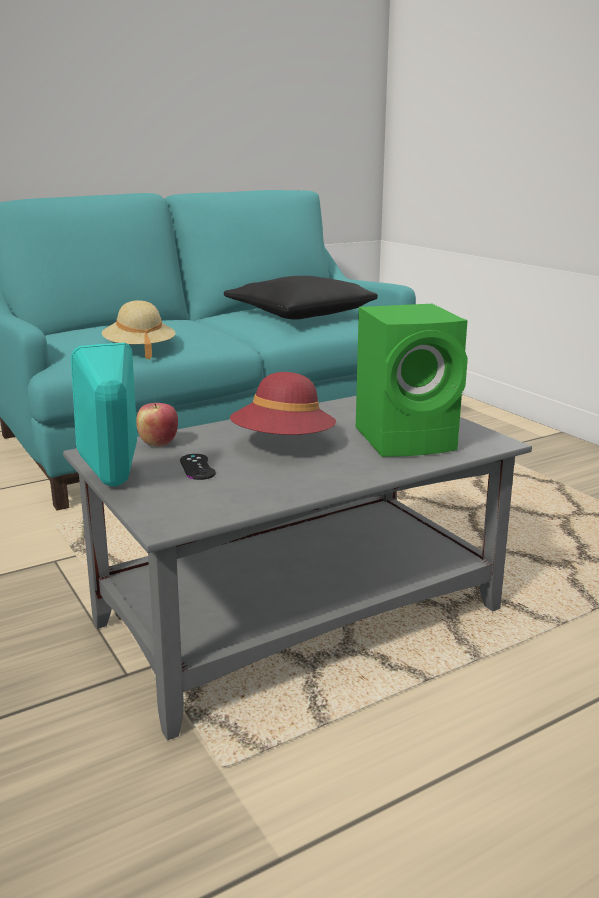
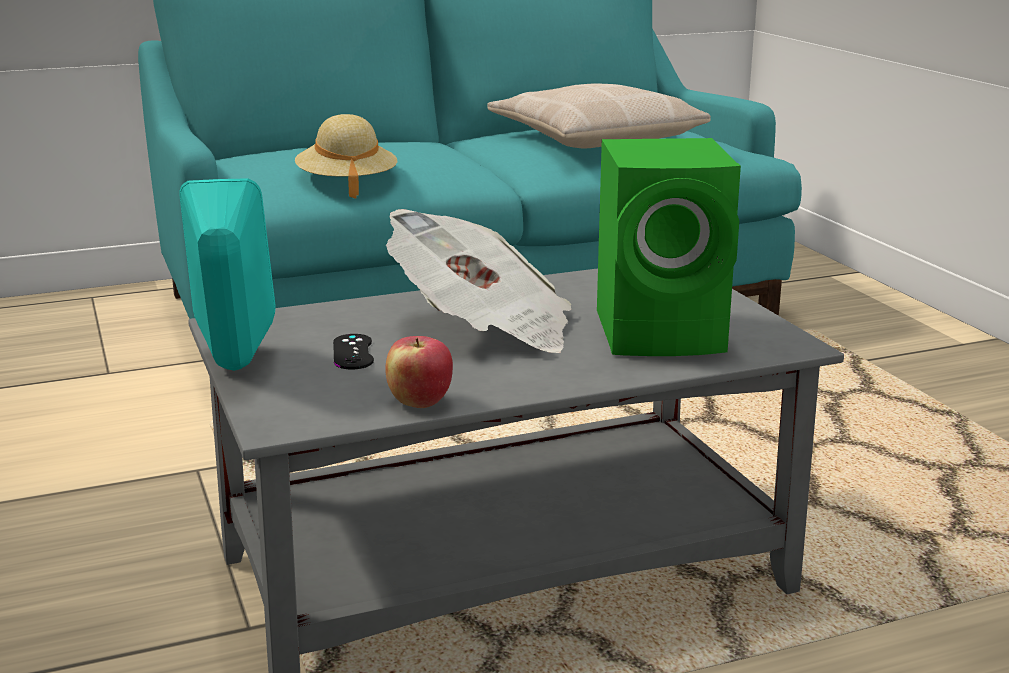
camera: 10 degrees right, 0 degrees up
apple [136,403,178,446] -> apple moved to [385,336,453,408]
black pillow [224,276,378,320] -> beige pillow [487,83,711,148]
red hat [230,372,336,435] -> newspaper [386,209,571,353]

